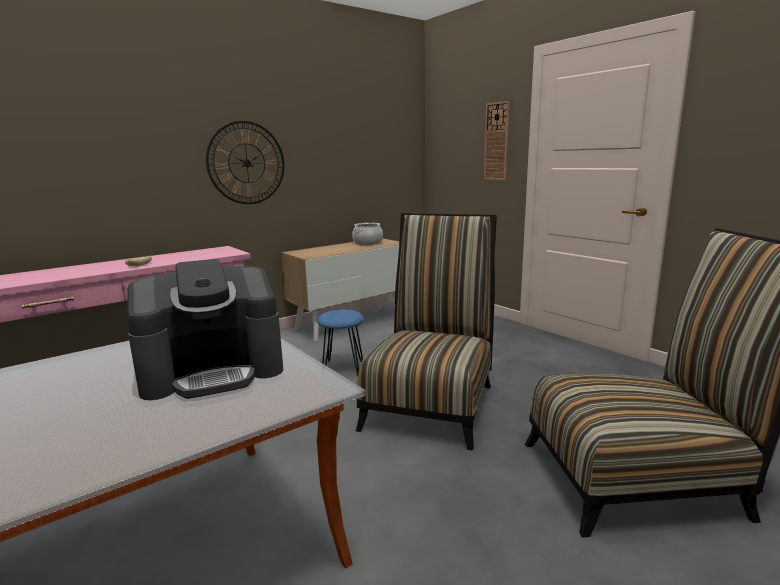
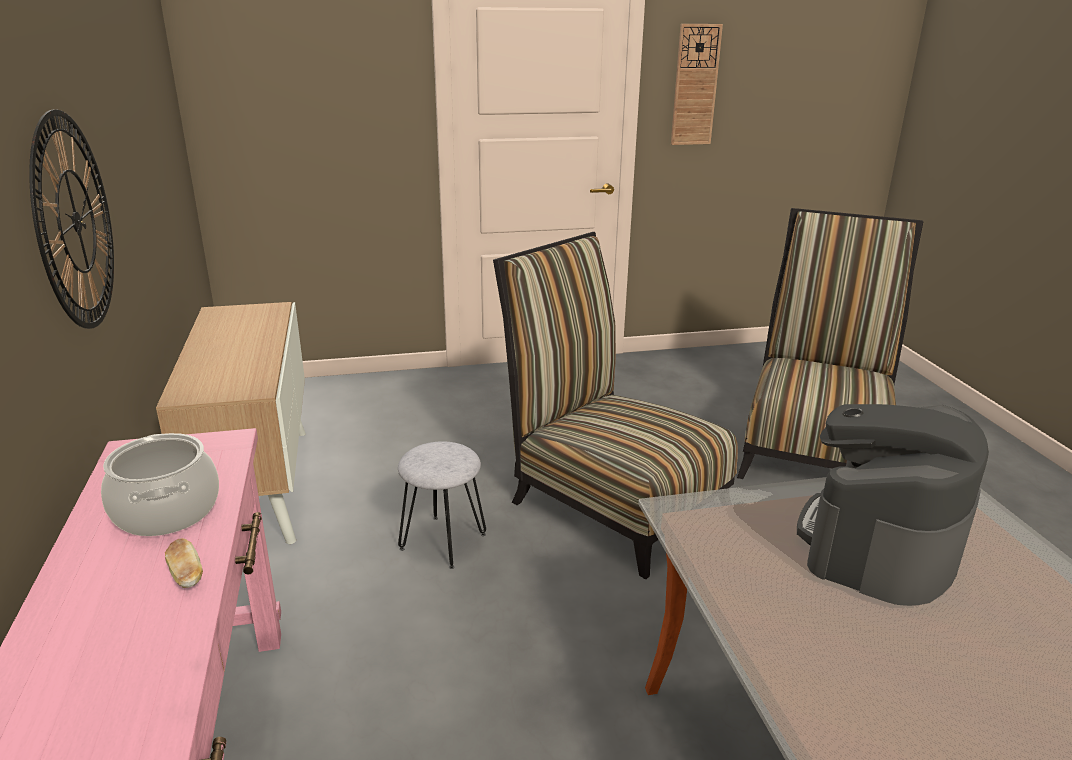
camera: 65 degrees left, 10 degrees up
coffee machine [127,259,283,400] -> coffee machine turned 150 degrees counterclockwise [797,404,989,606]
blue stool [317,309,364,376] -> grey stool [398,441,486,569]
cooking pot [352,223,383,245] -> cooking pot moved to [101,433,219,536]
wall clock [484,101,510,180] -> wall clock moved to [671,24,723,145]

